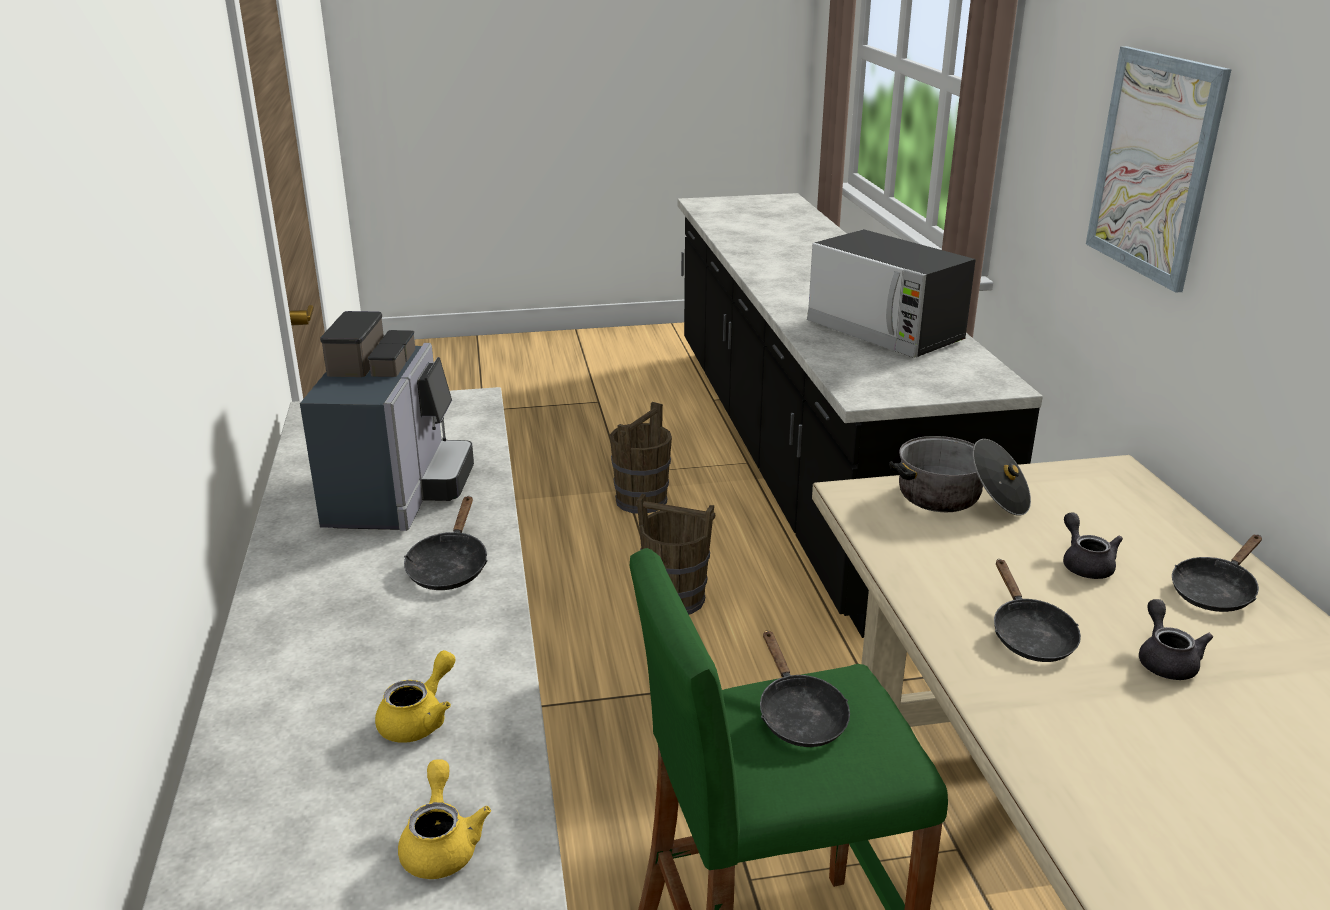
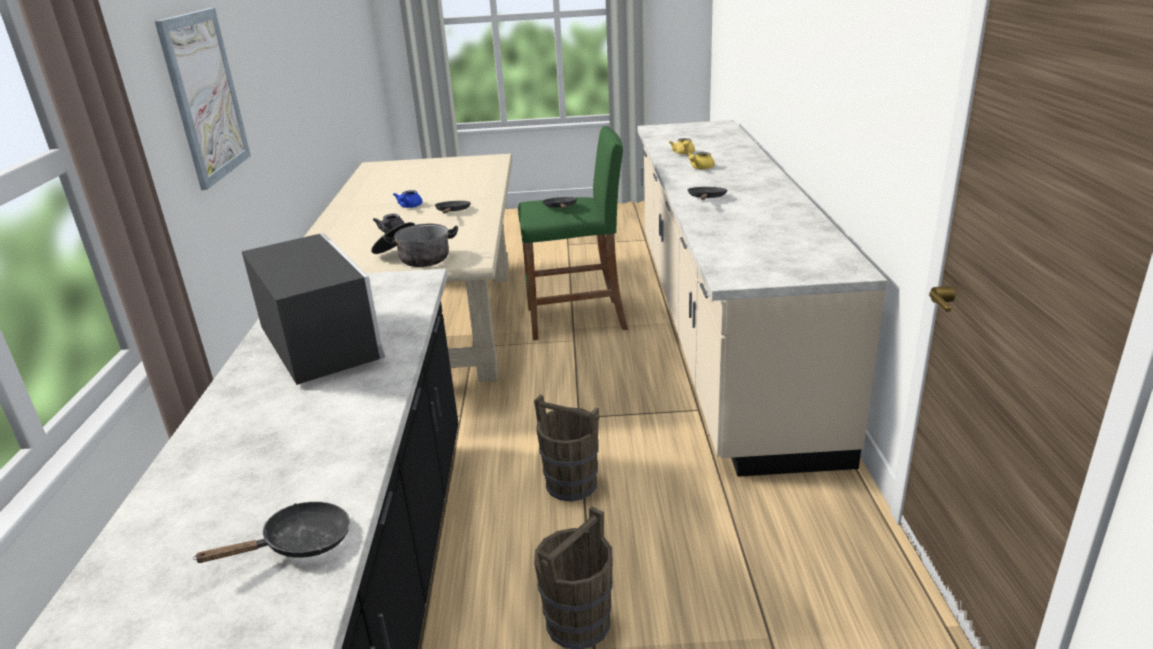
camera: 170 degrees left, 0 degrees up
coffee machine [300,311,474,531] -> none
grey teapot [1139,599,1213,680] -> blue teapot [393,190,423,208]
black frying pan [1172,535,1262,612] -> black frying pan moved to [193,502,350,563]

